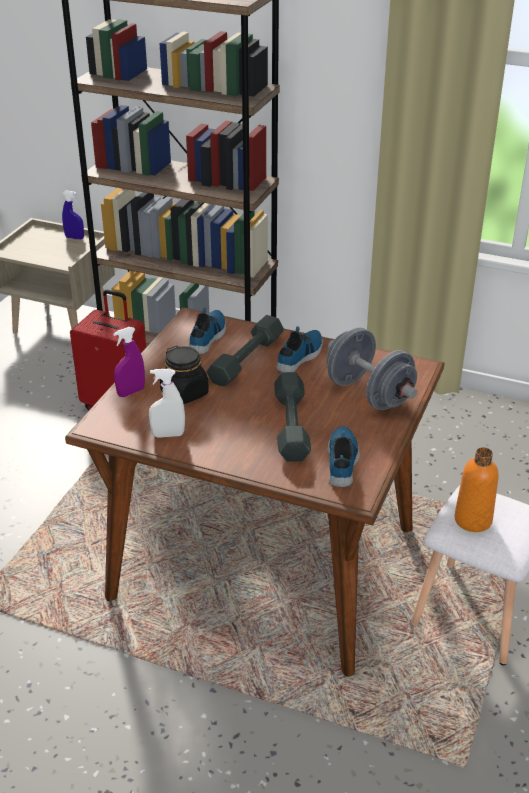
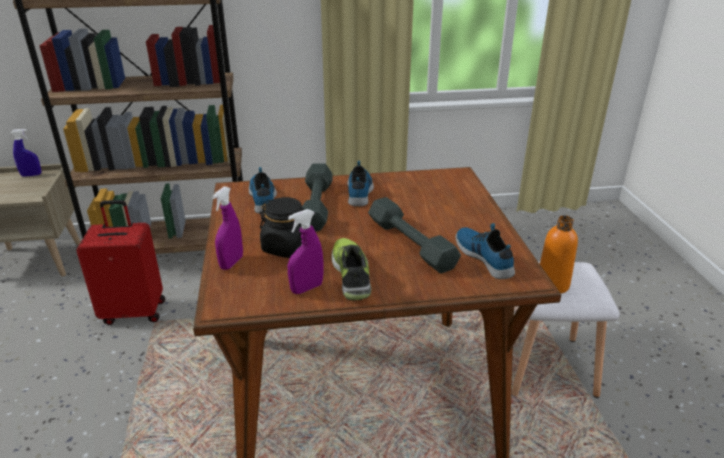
camera: 30 degrees left, 5 degrees down
white spray bottle [149,368,185,438] -> purple spray bottle [288,209,324,294]
grey dumbbell [326,328,418,410] -> none
none -> shoe [331,238,371,301]

